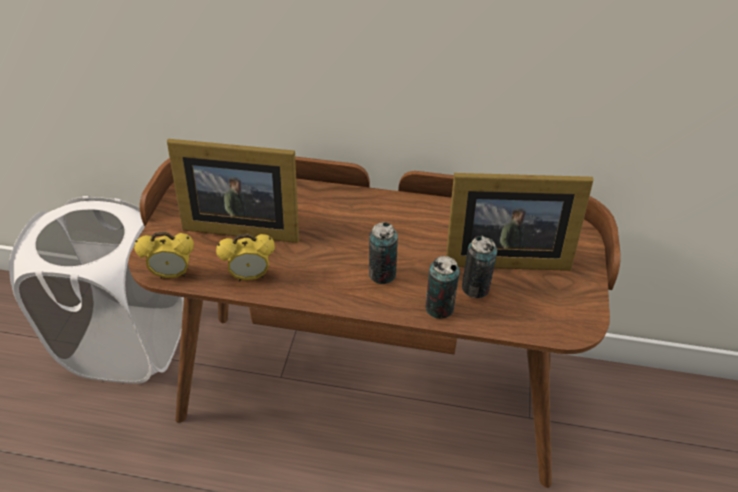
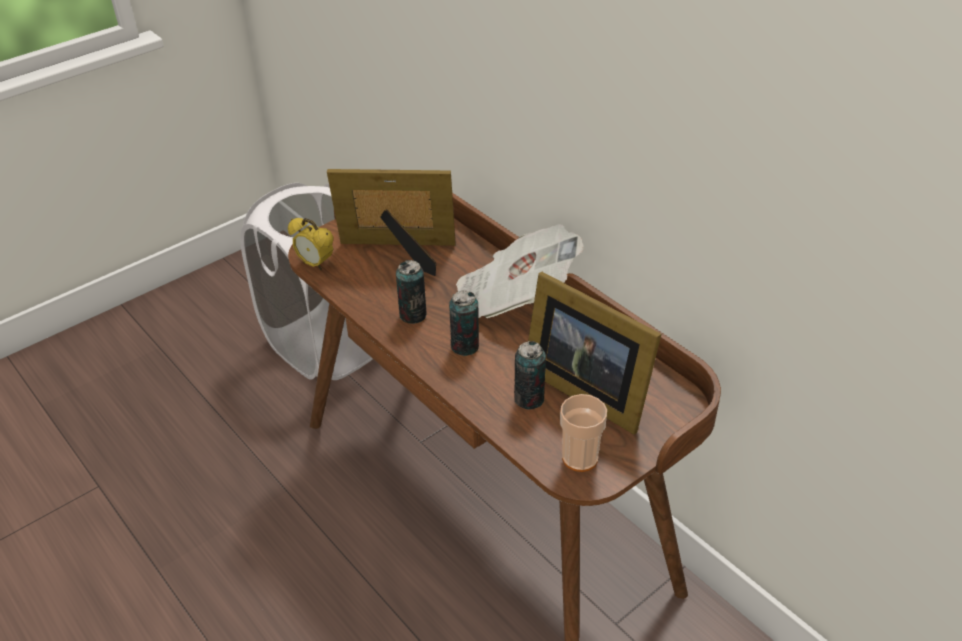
camera: 40 degrees right, 5 degrees down
picture frame [167,139,299,243] -> picture frame turned 135 degrees clockwise [327,169,456,276]
alarm clock [216,234,275,281] -> none
can [425,256,460,319] -> can moved to [396,260,427,324]
none -> newspaper [456,225,583,318]
none -> cup [560,394,607,472]

